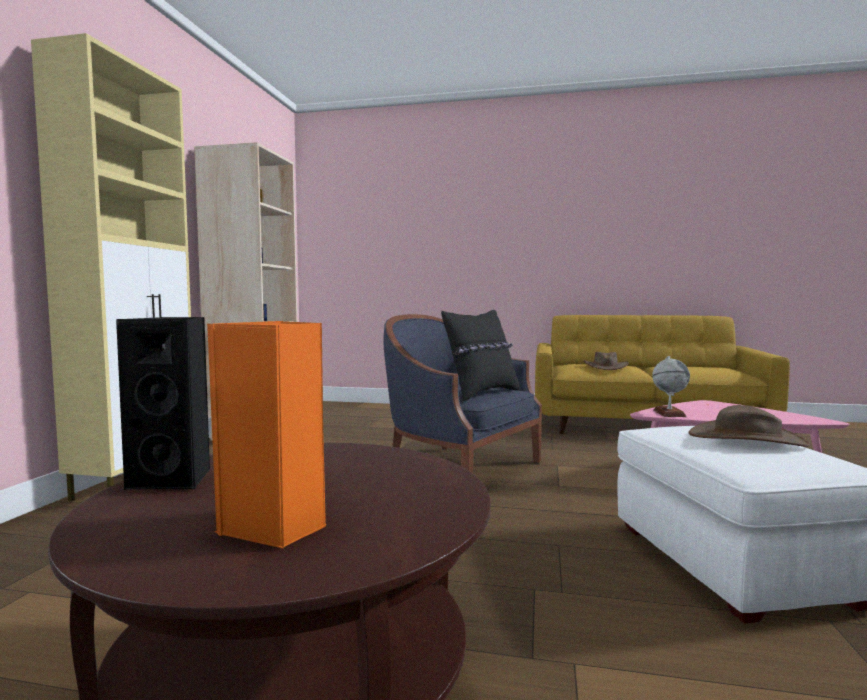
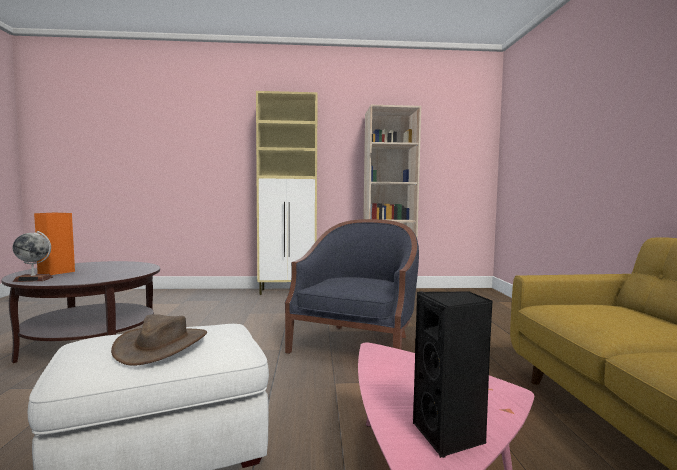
camera: 75 degrees right, 0 degrees up
black speaker [116,317,211,490] -> black speaker moved to [413,291,493,458]
black pillow [441,310,519,401] -> none
brown hat [583,352,629,370] -> none
globe [652,356,690,417] -> globe moved to [13,231,53,282]

